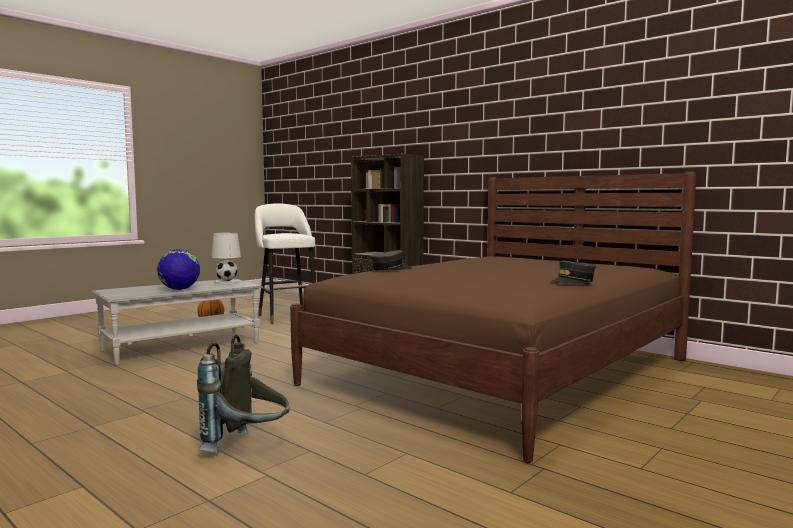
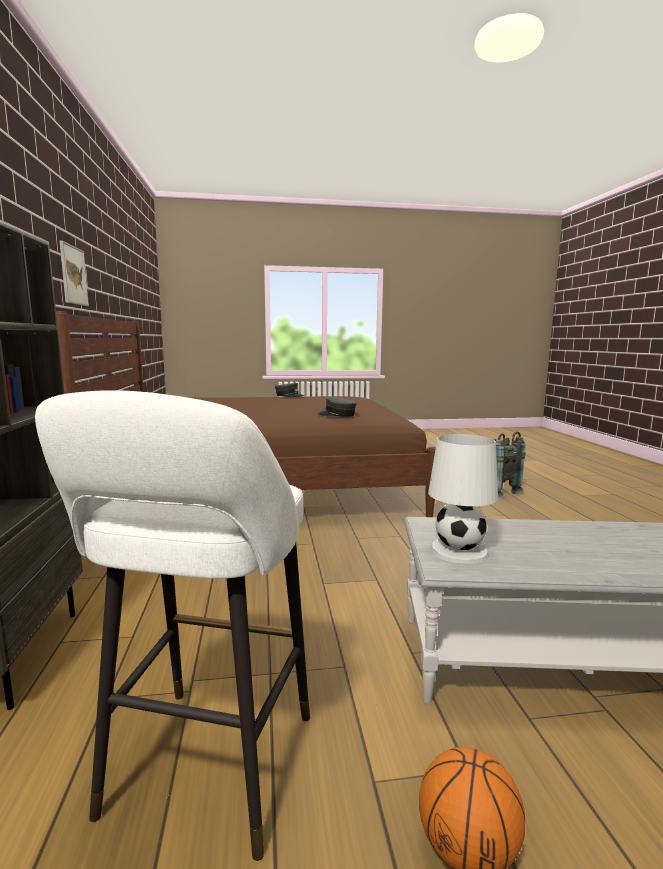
camera: 140 degrees left, 5 degrees up
globe [157,249,200,290] -> none
none -> picture [60,241,89,306]

